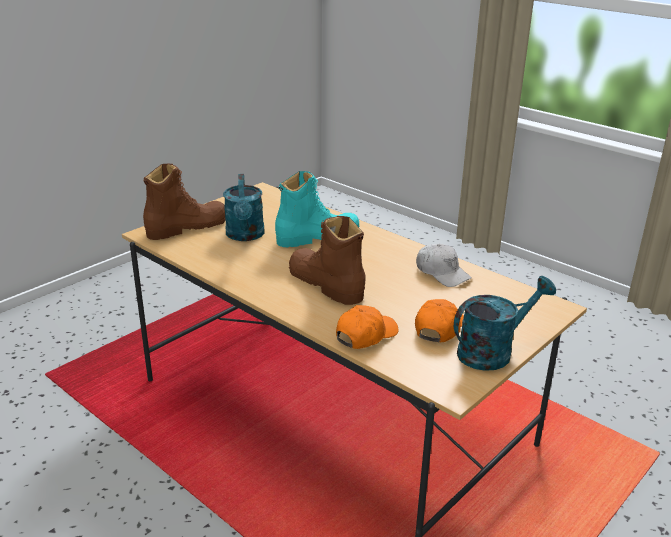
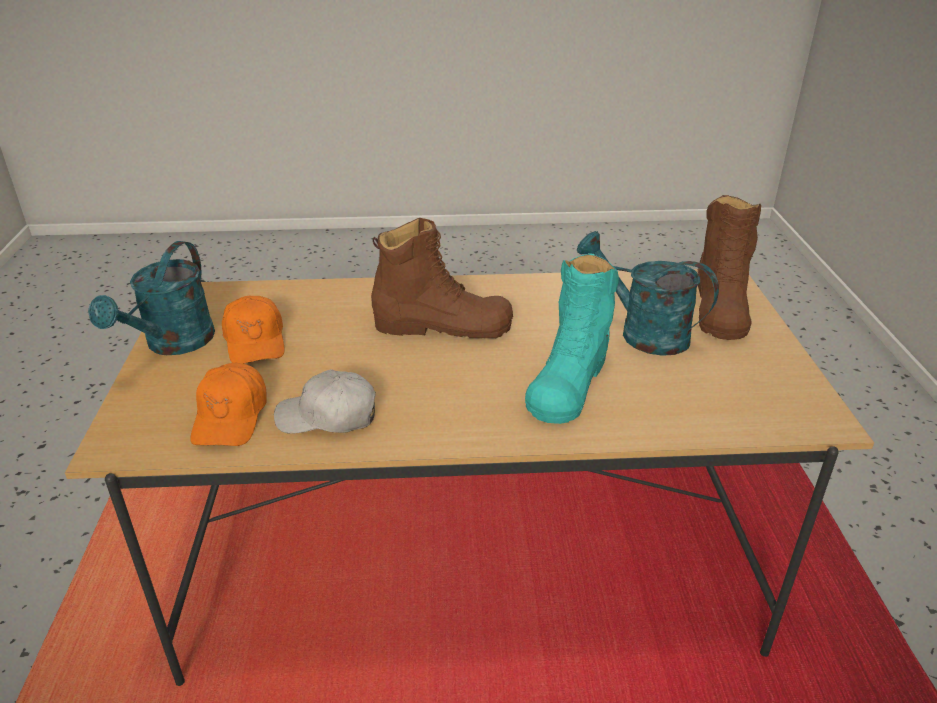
camera: 135 degrees right, 5 degrees up
orange cap [336,305,399,349] -> orange cap moved to [190,363,267,446]

